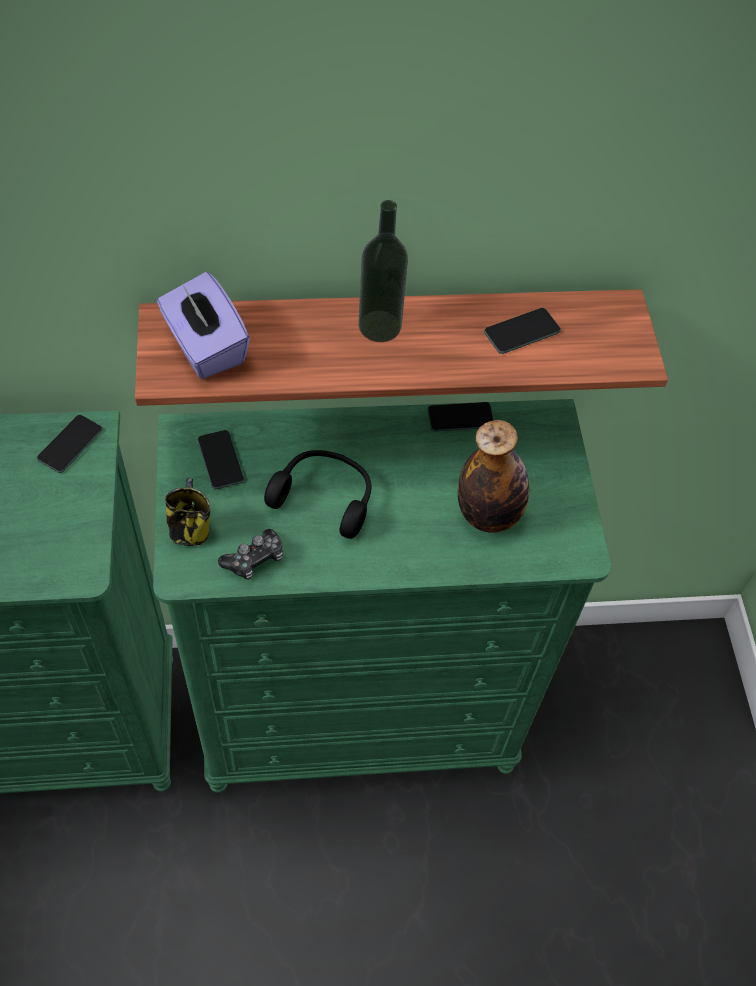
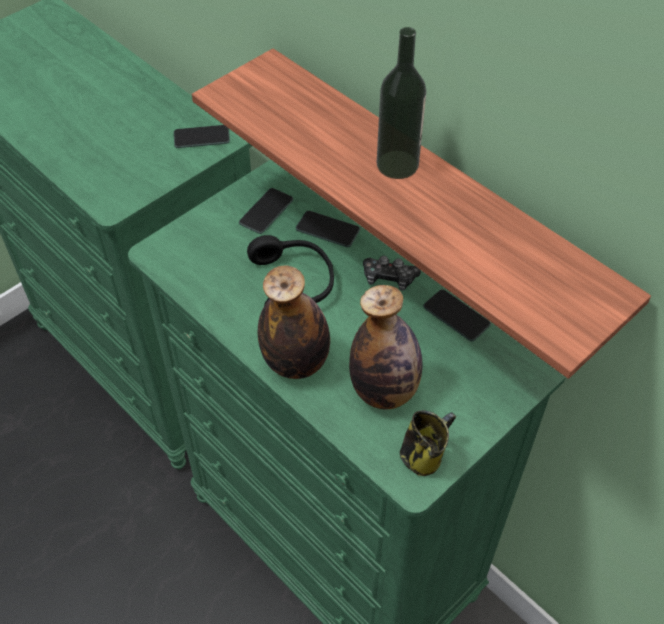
camera: 55 degrees right, 5 degrees down
purple tissue box [157,272,250,379] -> none
mug [165,478,211,546] -> mug moved to [400,410,456,476]
game controller [218,529,283,580] -> game controller moved to [363,256,421,291]
phone [484,308,561,354] -> phone moved to [296,211,360,247]
none -> bottle [258,266,330,379]

